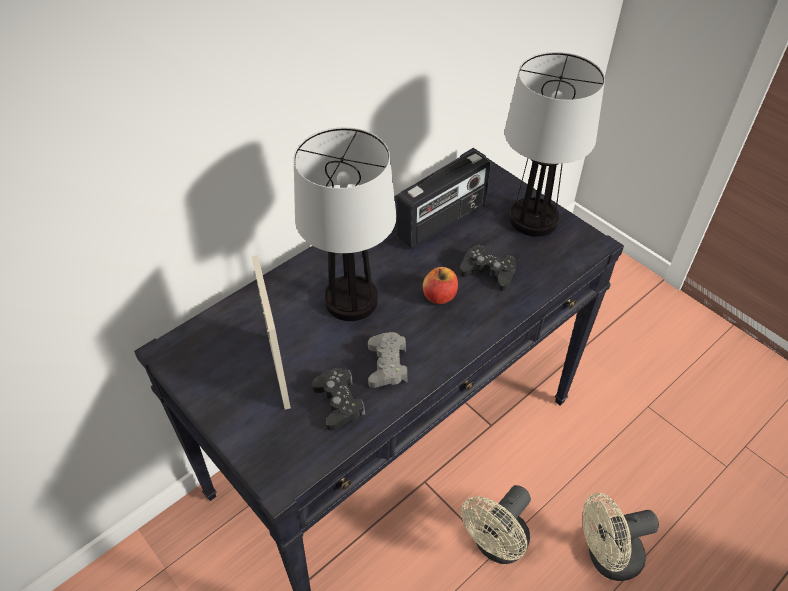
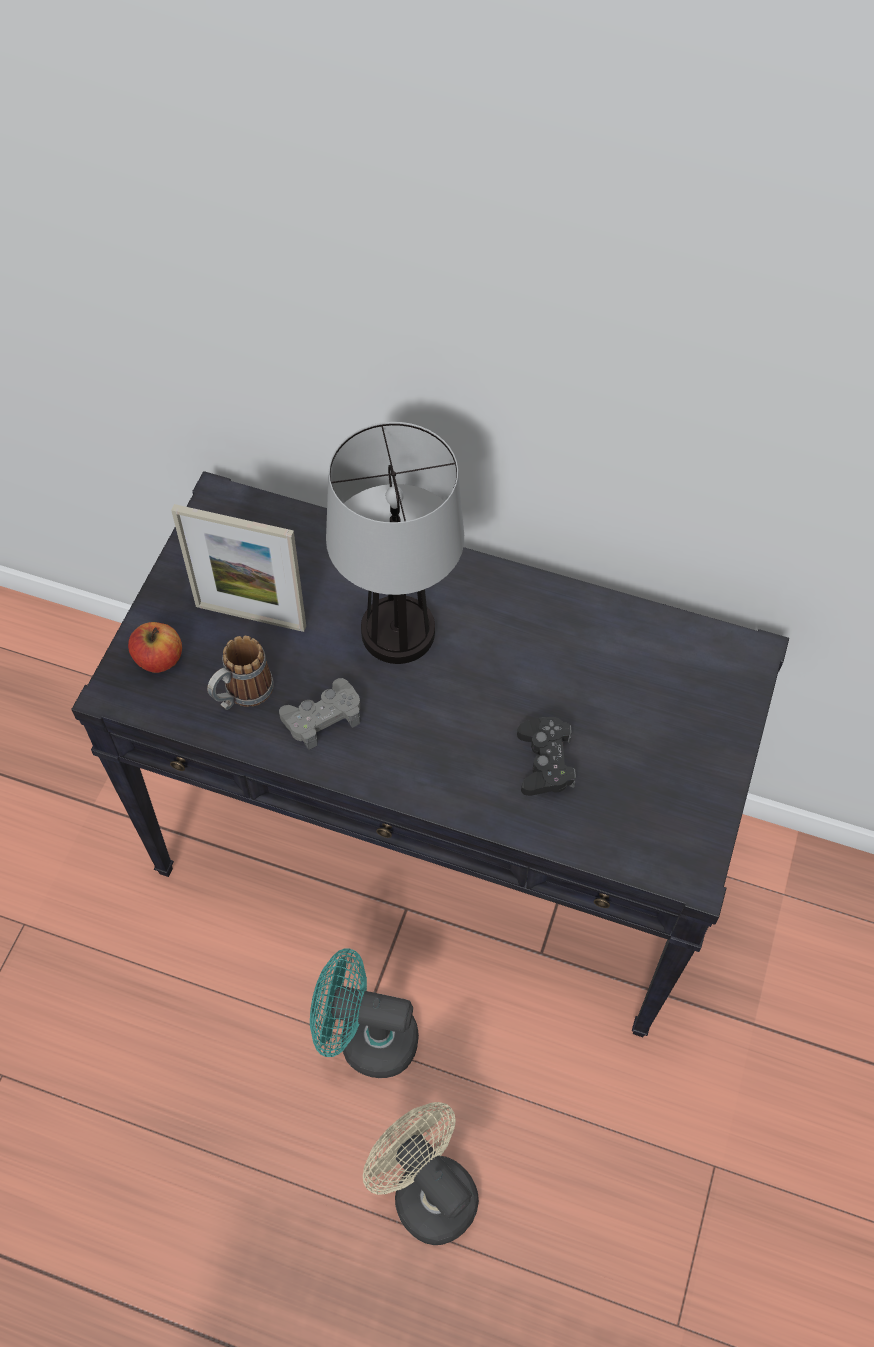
camera: 60 degrees right, 10 degrees up
picture frame [252,255,291,410] -> picture frame turned 120 degrees counterclockwise [171,504,306,632]
black game controller [312,368,365,431] -> mug [207,636,274,710]
radio [397,151,491,249] -> none
apple [423,267,458,304] -> apple moved to [128,622,182,673]
beige fan [461,485,531,564] -> turquoise fan [310,949,419,1078]
table lamp [504,52,605,237] -> none

